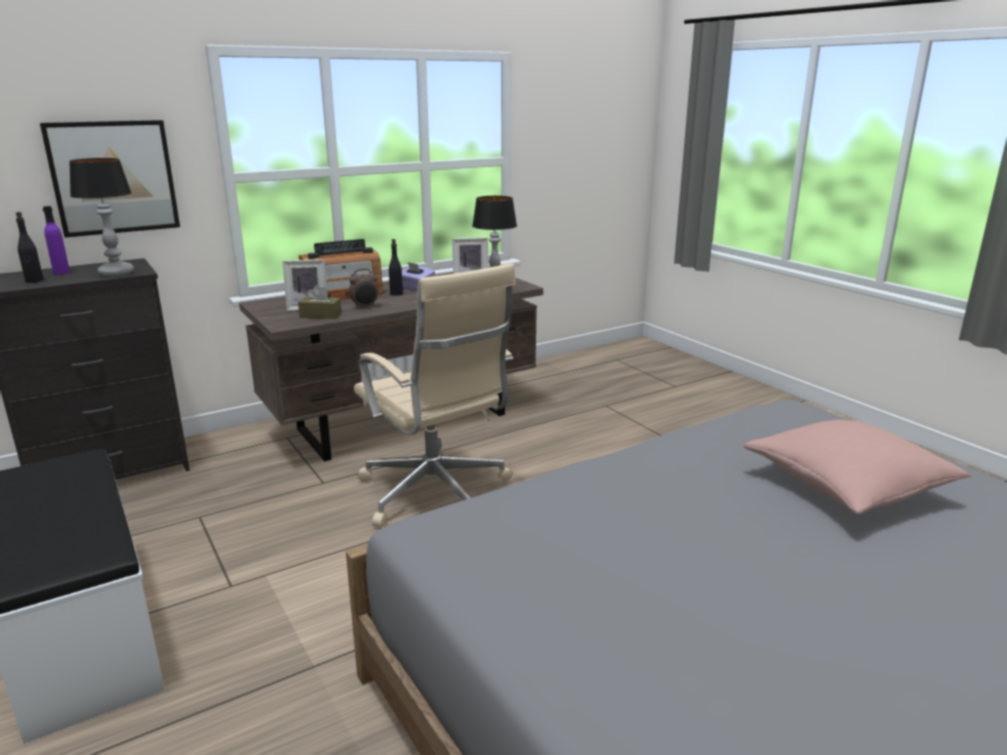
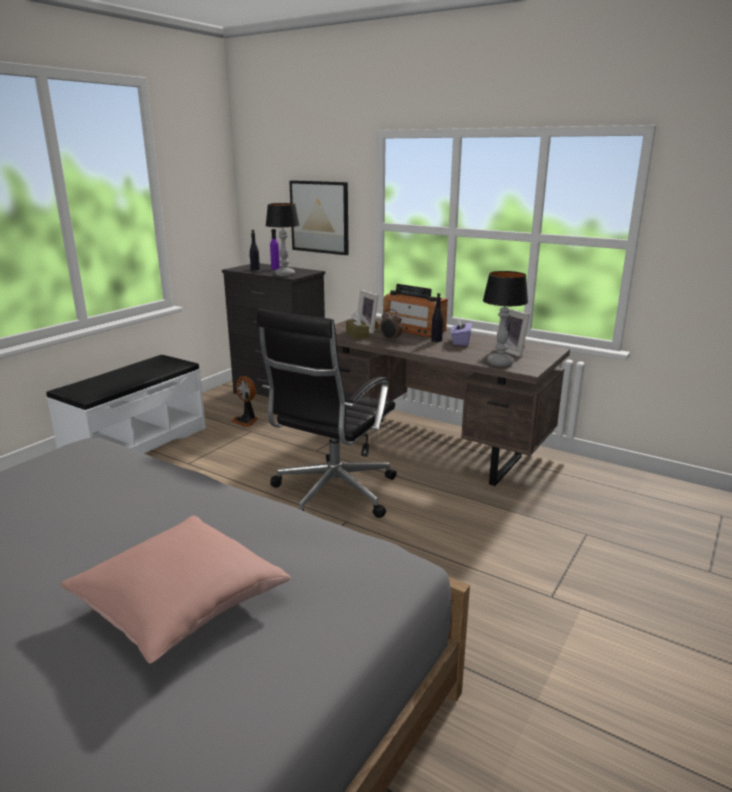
camera: 65 degrees right, 0 degrees up
beige office chair [354,263,516,527] -> black office chair [256,309,397,518]
none -> fan [231,376,258,427]

